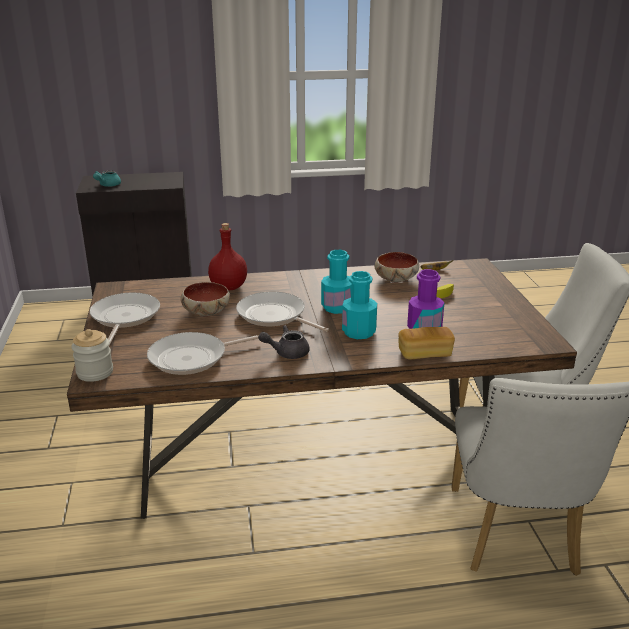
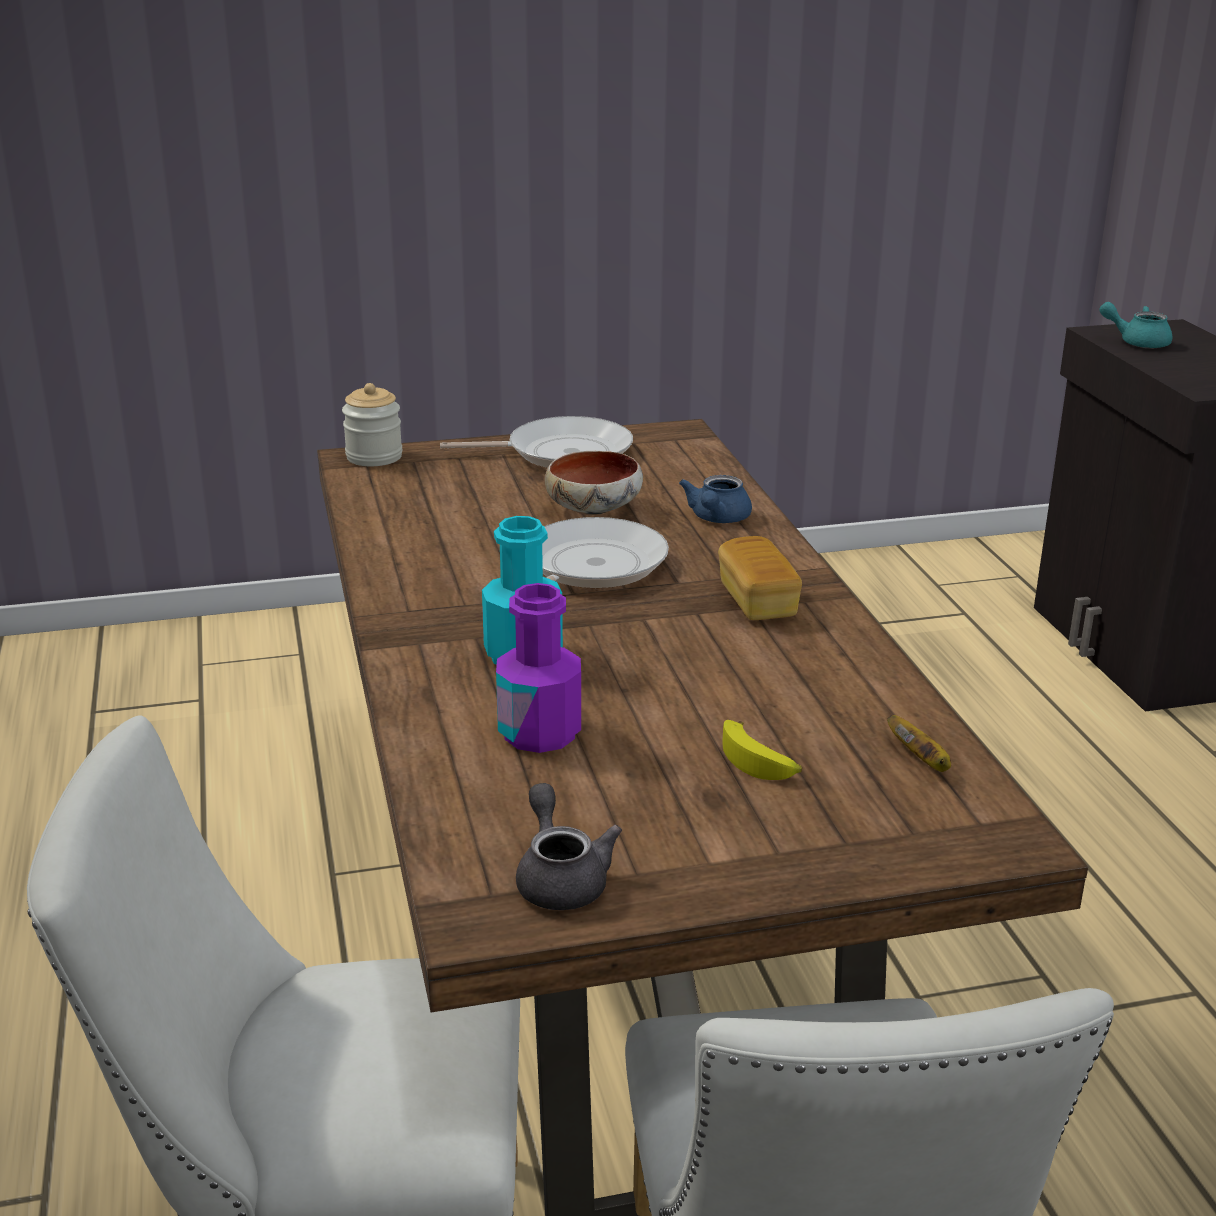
camera: 85 degrees right, 0 degrees up
frying pan [147,332,259,375] -> none
red bottle [208,223,247,290] -> blue teapot [679,475,752,523]
grey teapot [258,325,309,359] -> grey teapot moved to [516,783,622,910]
turquoise bottle [321,250,351,314] -> none
bowl [375,252,419,283] -> none
bread [398,327,455,359] -> bread moved to [718,536,802,620]

